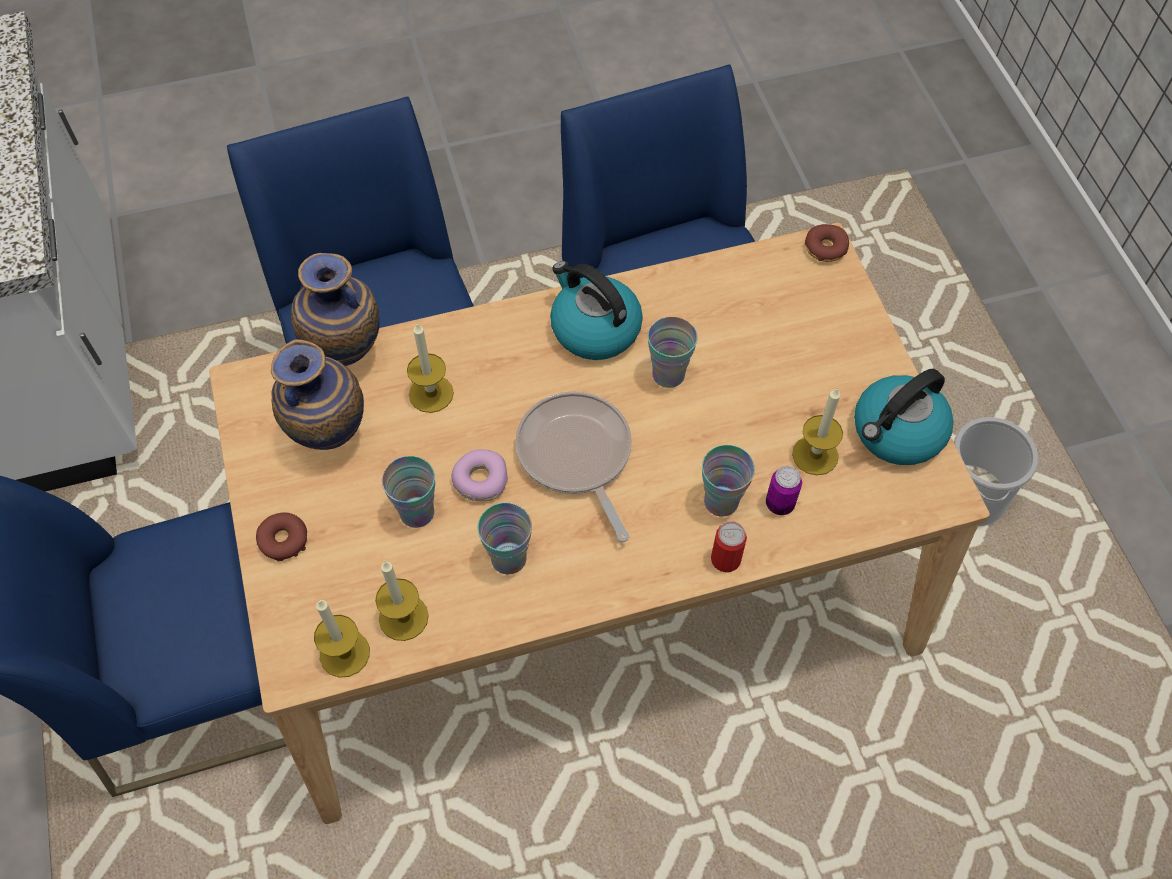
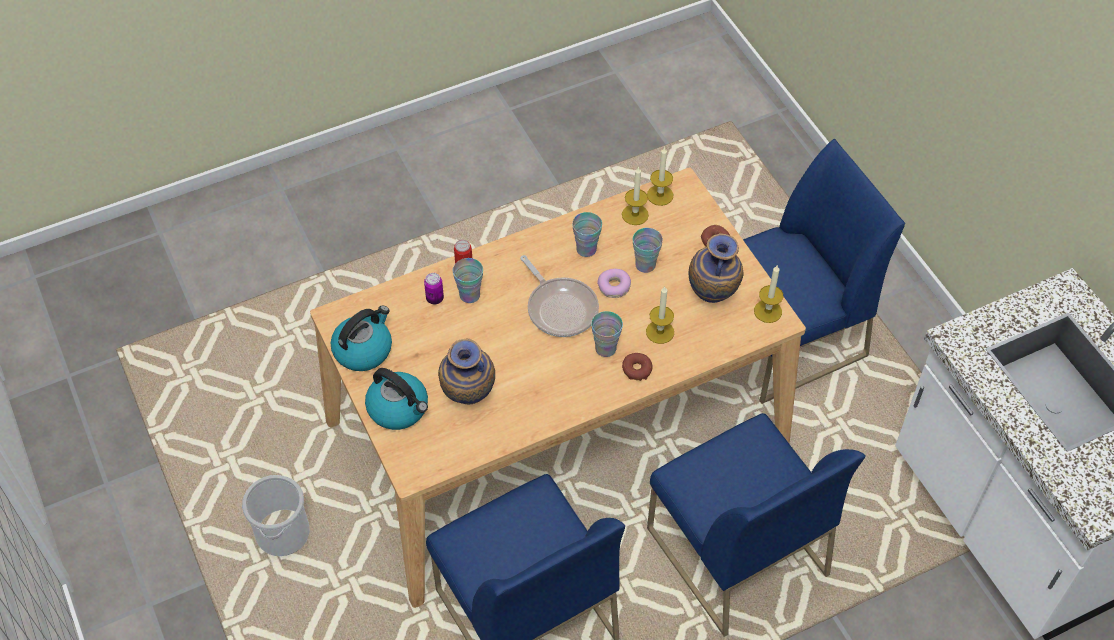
camera: 170 degrees right, 5 degrees down
vase [291,253,380,366] -> vase moved to [438,339,495,404]
kettle [550,261,643,360] -> kettle moved to [365,368,428,430]
cup [648,317,697,388] -> cup moved to [591,311,623,357]
candle [792,387,843,475] -> candle moved to [754,266,783,323]
donut [805,224,849,262] -> donut moved to [622,353,653,381]

